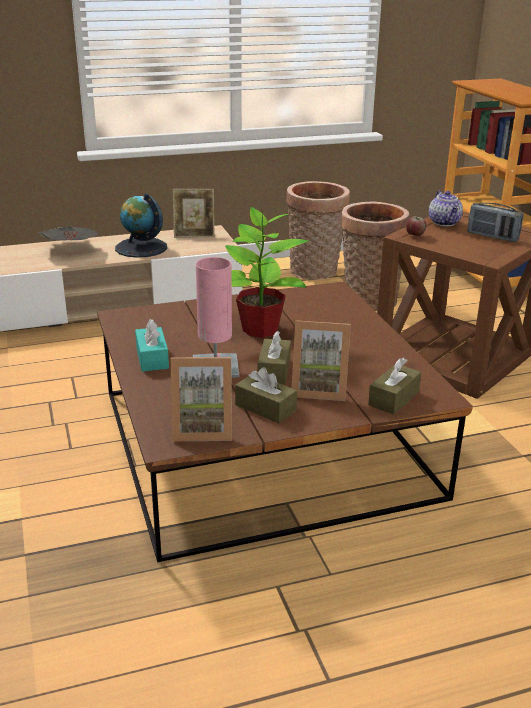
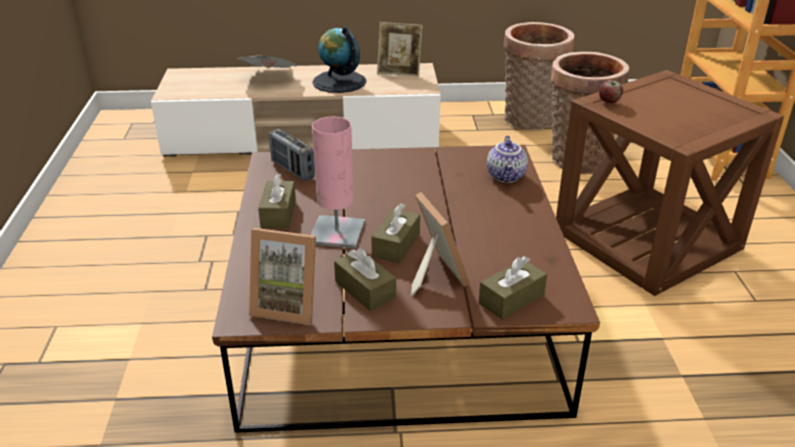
camera: 15 degrees right, 5 degrees up
turquoise tissue box [135,319,169,372] -> brown tissue box [258,173,296,228]
potted plant [225,207,309,338] -> none
picture frame [291,320,351,401] -> picture frame turned 135 degrees counterclockwise [411,192,470,295]
teapot [429,191,463,226] -> teapot moved to [487,136,528,183]
radio [467,203,524,242] -> radio moved to [269,129,315,181]

